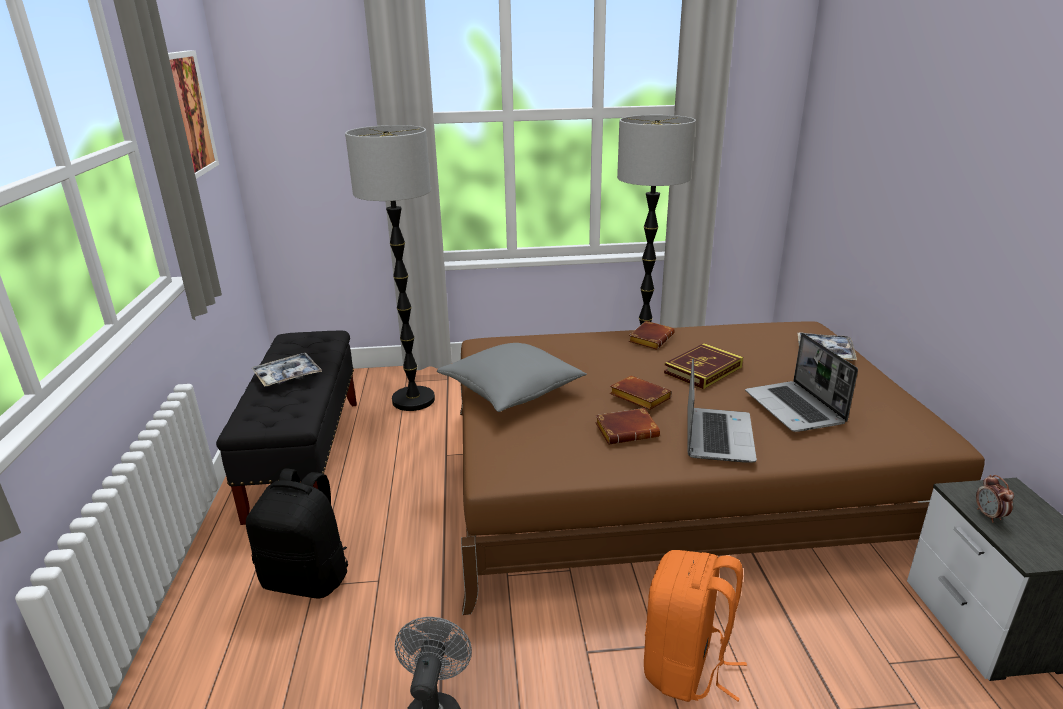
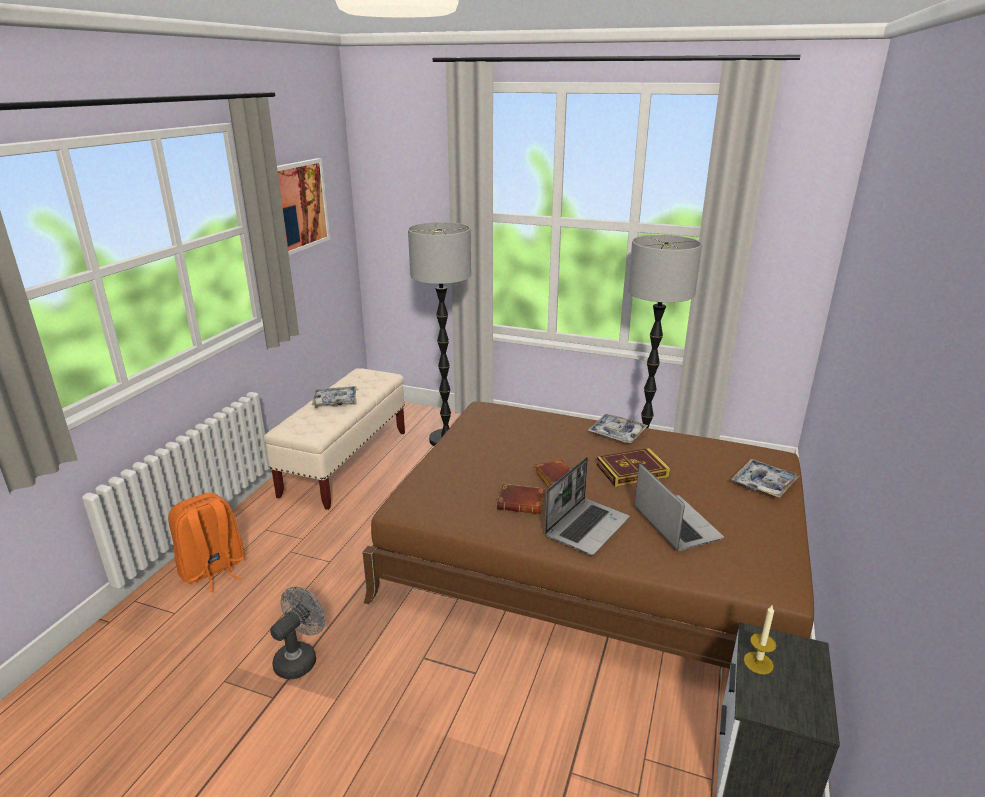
camera: 25 degrees right, 0 degrees up
black bench [216,331,357,525] -> beige bench [263,368,405,510]
black backpack [246,469,348,599] -> none
grey pillow [437,343,587,412] -> none
brown book [628,321,674,350] -> tray [587,414,648,443]
orange backpack [644,550,747,702] -> orange backpack moved to [168,493,245,592]
laptop [745,333,858,432] -> laptop turned 150 degrees clockwise [634,463,724,551]
alarm clock [976,475,1014,523] -> candle [744,604,776,674]

